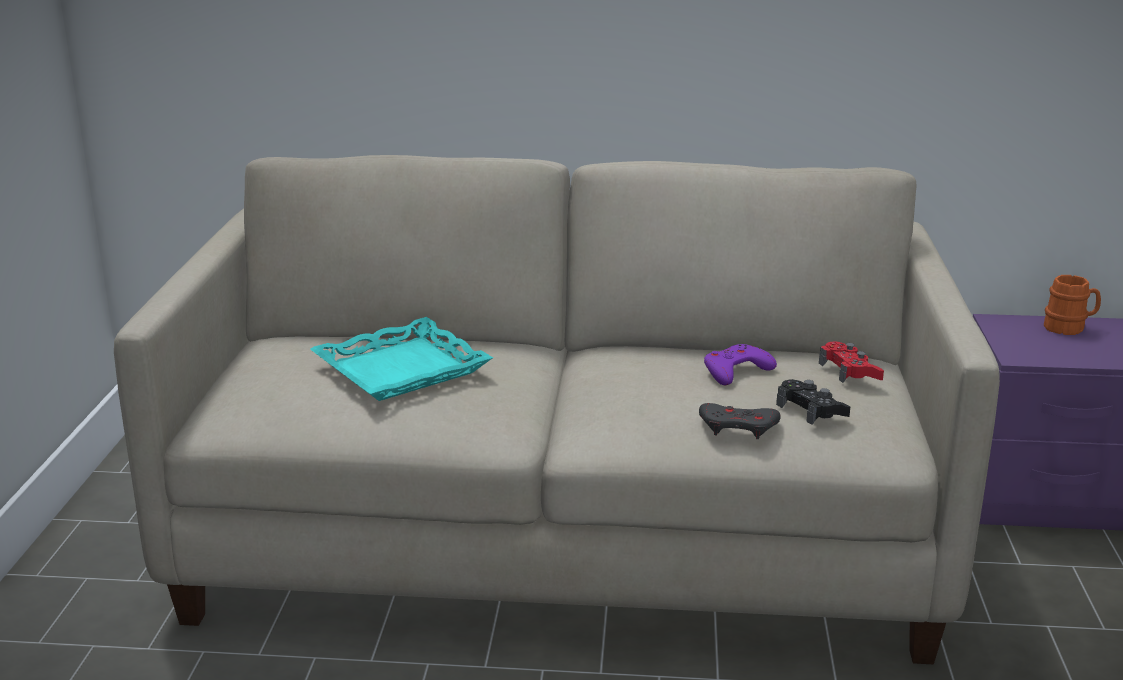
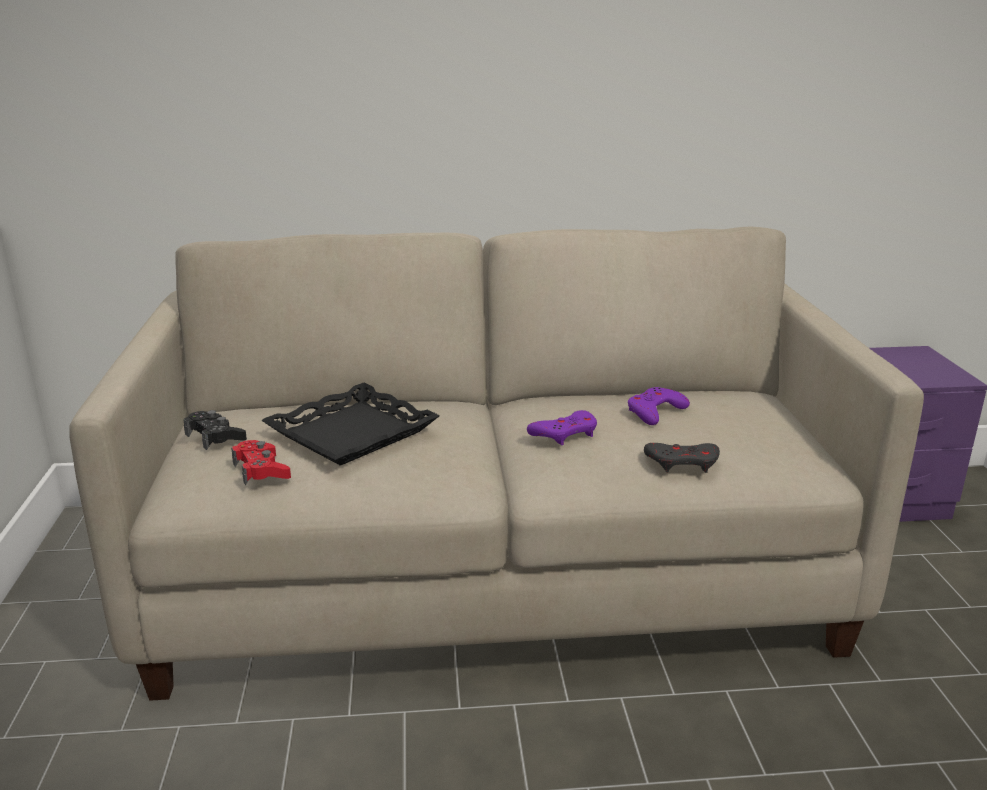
camera: 10 degrees left, 0 degrees up
turquoise tray [310,317,493,401] -> black tray [261,383,440,466]
black game controller [776,379,850,425] -> black game controller moved to [183,410,247,450]
red game controller [819,342,884,383] -> red game controller moved to [231,440,291,485]
orange mug [1044,275,1101,335] -> none
none -> purple game controller [527,410,597,445]

